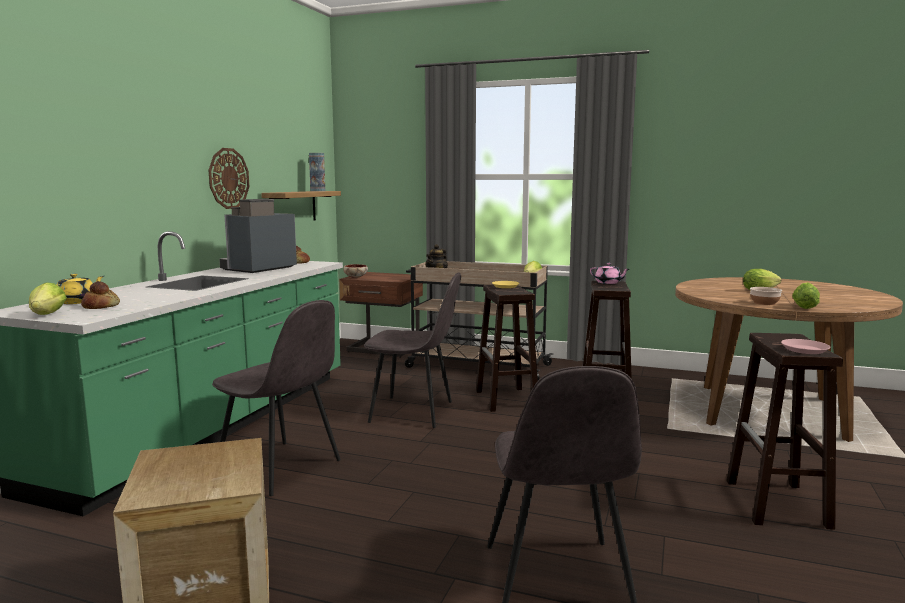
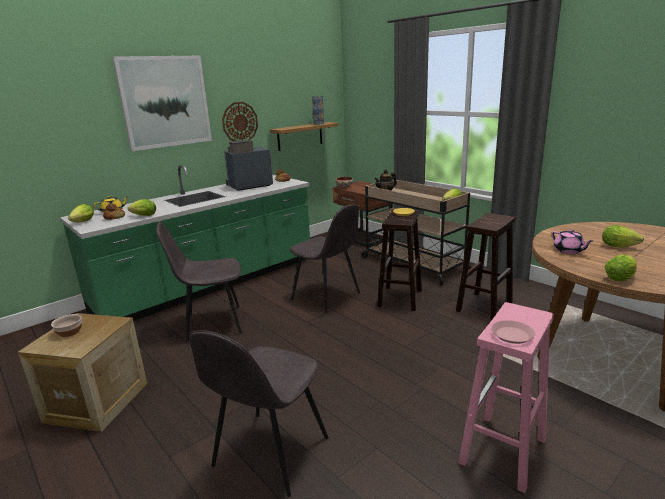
camera: 30 degrees right, 10 degrees up
grey chair [212,300,341,496] -> grey chair turned 105 degrees clockwise [156,221,242,342]
pink teapot [590,263,629,284] -> pink teapot moved to [551,229,593,254]
brown stool [726,333,843,530] -> pink stool [458,302,554,493]
bowl [750,287,782,305] -> bowl moved to [51,314,82,337]
none -> picture [112,56,212,151]
none -> lettuce [127,199,156,216]

